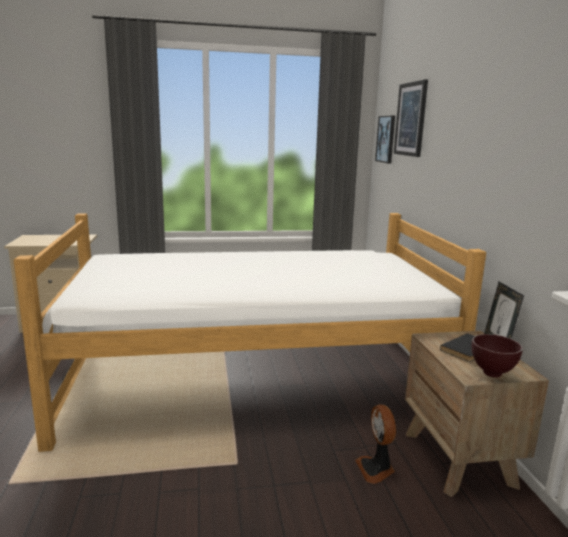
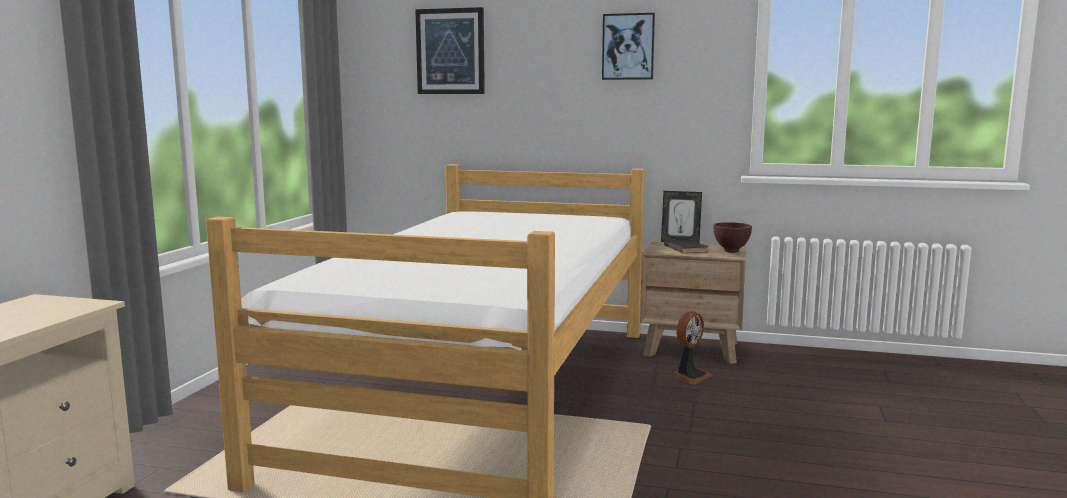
camera: 65 degrees left, 5 degrees down
fan [355,404,396,484] -> fan turned 60 degrees counterclockwise [673,311,713,384]
picture [375,115,395,163] -> picture moved to [602,13,655,80]

